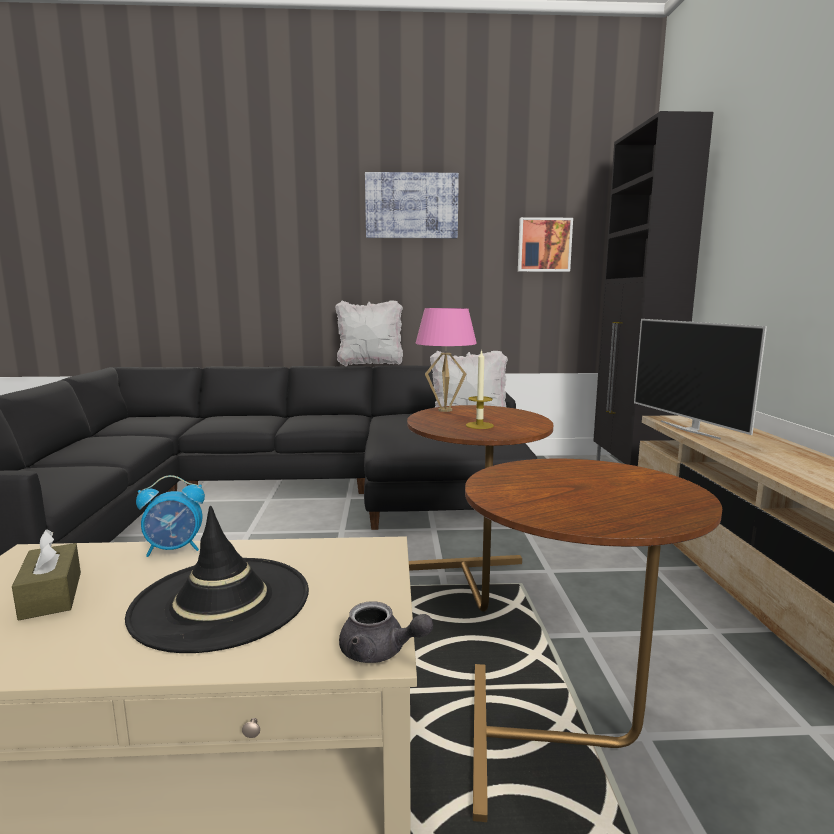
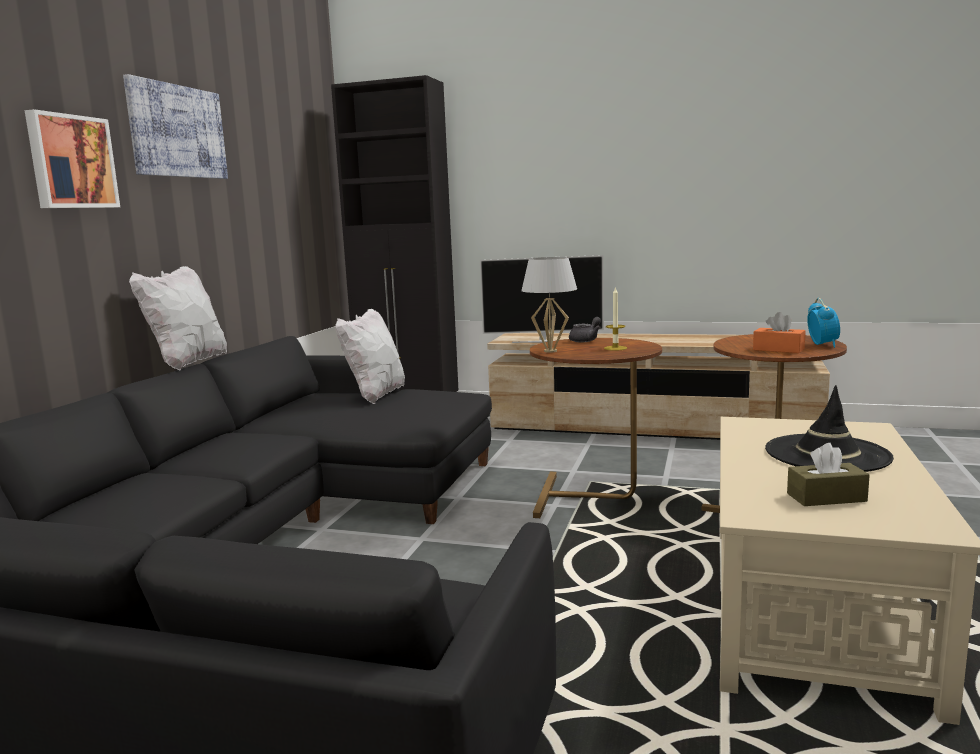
camera: 70 degrees left, 0 degrees up
alarm clock [136,475,205,557] -> alarm clock moved to [807,298,840,348]
grey teapot [339,601,433,663] -> grey teapot moved to [569,317,601,342]
pink table lamp [415,308,477,412] -> white table lamp [521,257,577,353]
picture [518,217,573,272] -> picture moved to [25,109,120,208]
none -> orange tissue box [753,312,806,353]

